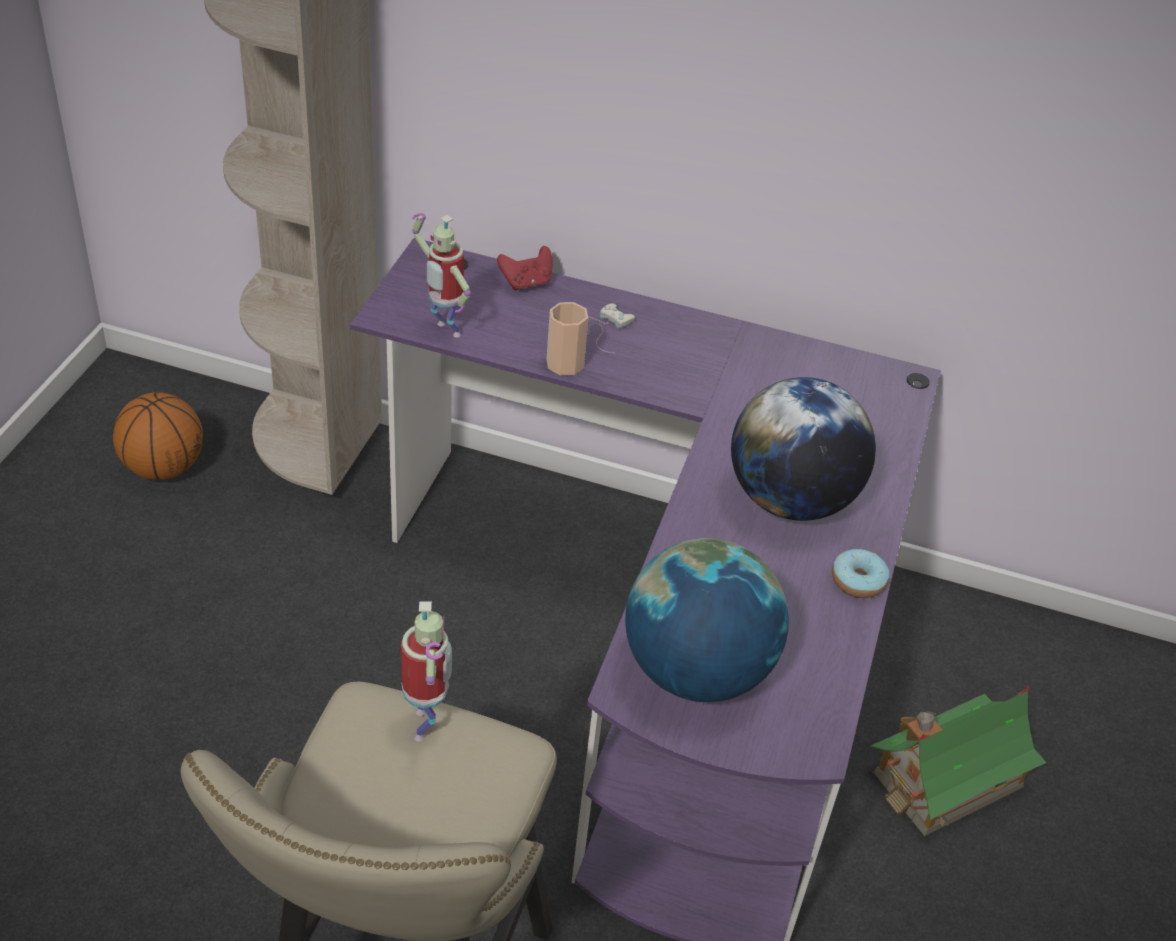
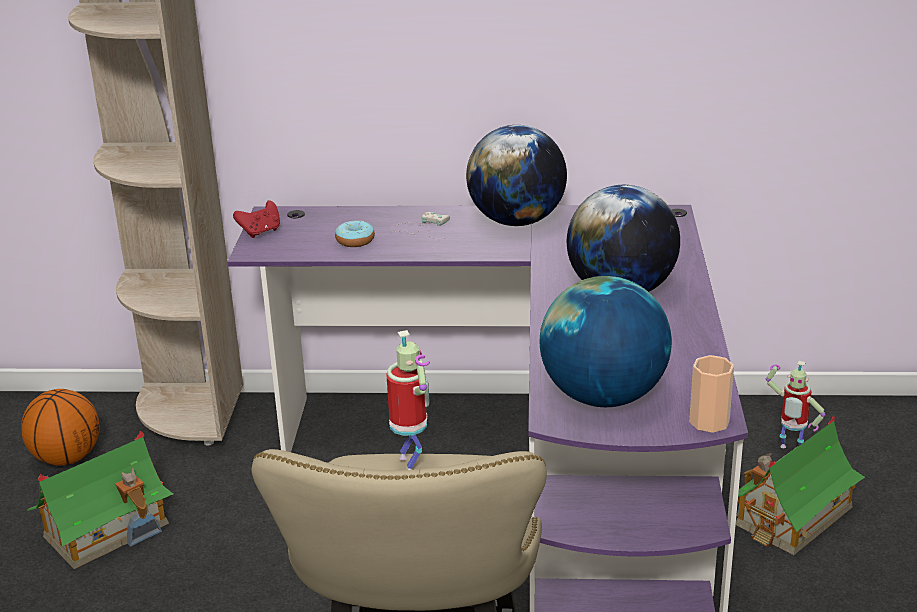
camera: 10 degrees left, 15 degrees down
toy robot [412,213,471,338] -> toy robot moved to [766,361,826,448]
red game controller [497,246,552,290] -> red game controller moved to [233,201,280,238]
cup [546,302,588,375] -> cup moved to [689,355,734,433]
donut [832,549,890,598] -> donut moved to [335,221,375,247]
none -> toy house [27,431,173,569]
none -> globe [466,125,567,226]

